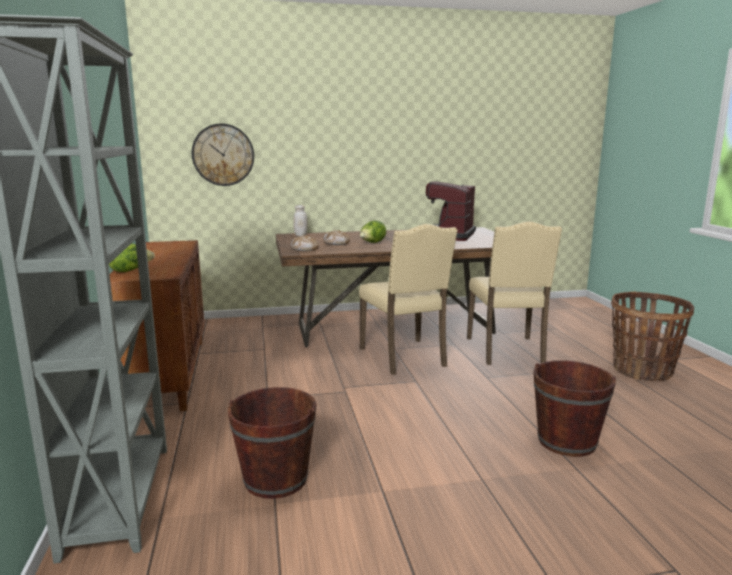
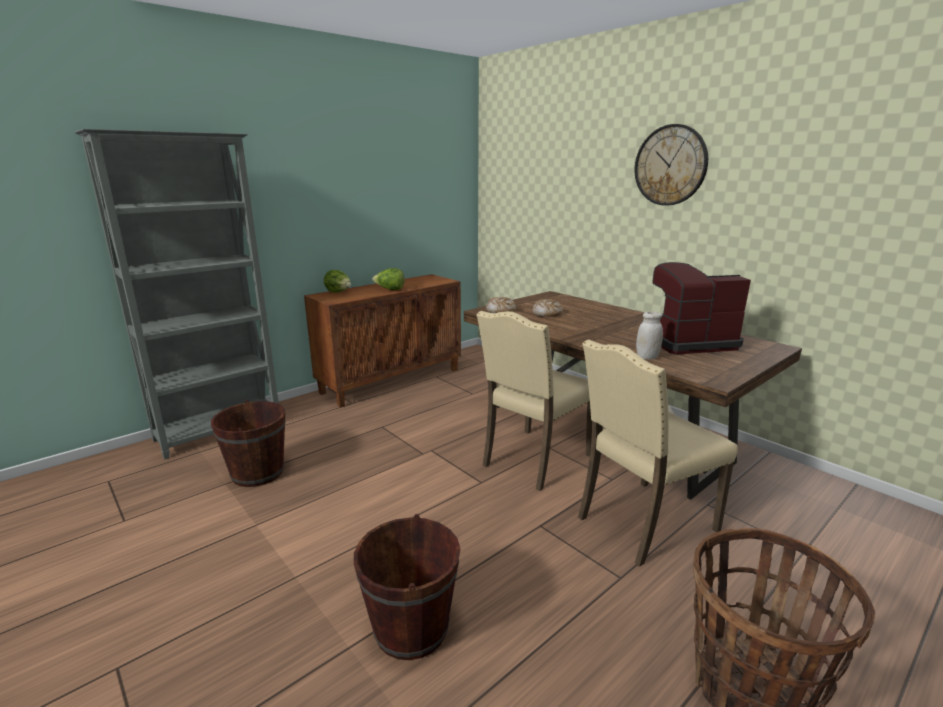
camera: 60 degrees right, 5 degrees up
wall clock [192,123,254,186] -> wall clock moved to [635,124,708,206]
white jar [293,205,308,236] -> white jar moved to [636,311,663,359]
lettuce [360,220,386,243] -> lettuce moved to [372,268,405,290]

